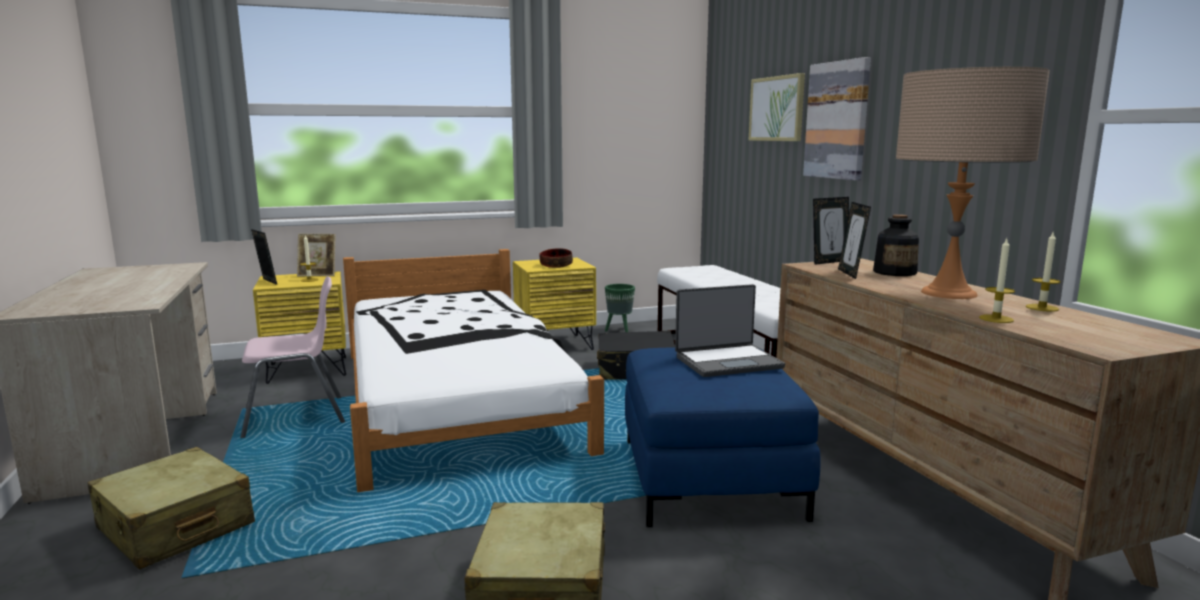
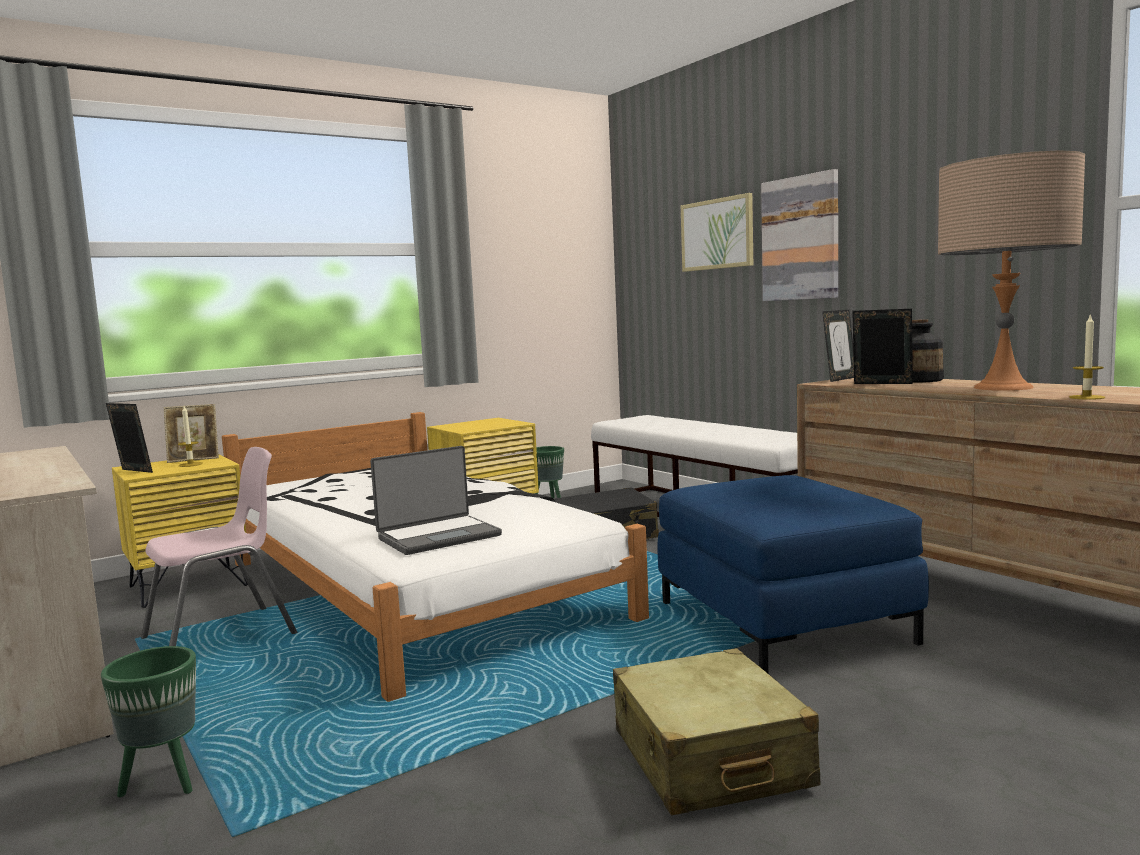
camera: 15 degrees left, 5 degrees down
beige suitcase [87,447,255,570] -> green planter [101,646,196,797]
bowl [540,248,573,268] -> none
laptop [675,284,785,377] -> laptop moved to [370,446,502,555]
picture frame [838,202,871,279] -> picture frame turned 135 degrees clockwise [852,309,912,384]
candle [1026,232,1061,312] -> none

